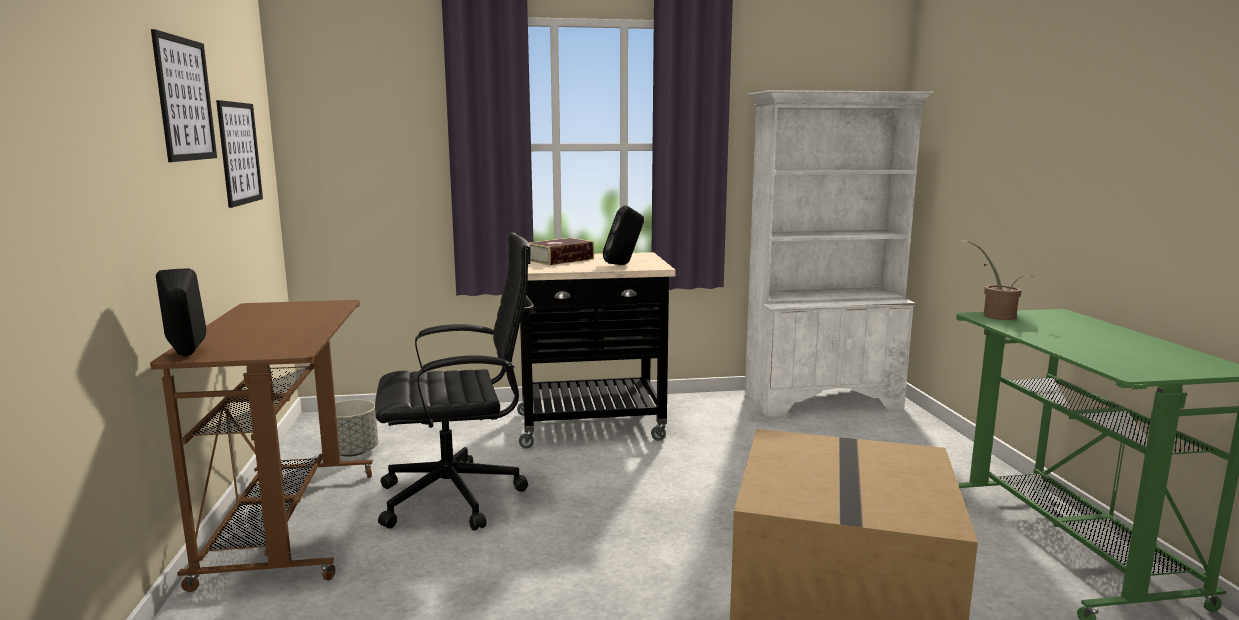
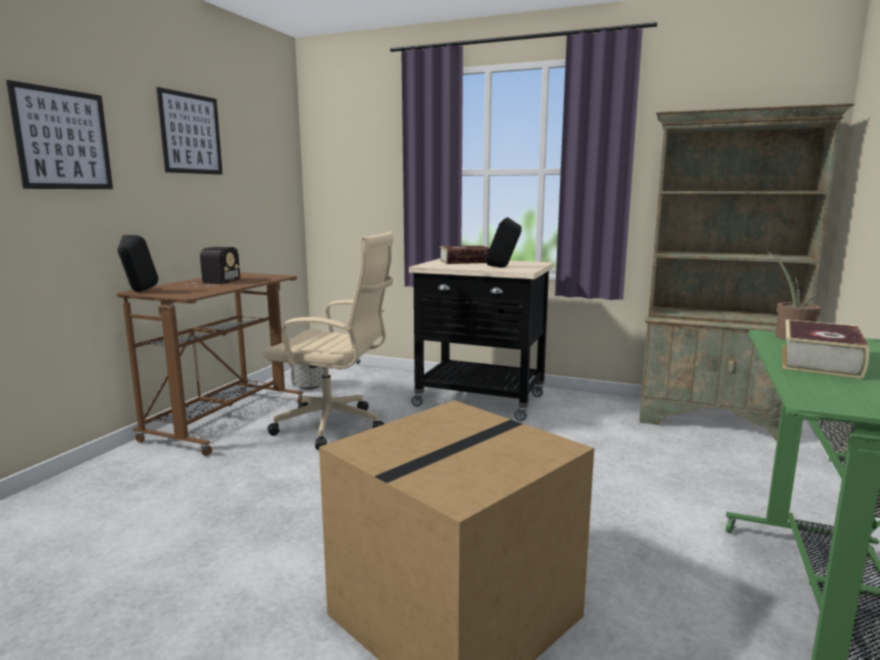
camera: 30 degrees right, 0 degrees up
picture [216,100,263,208] -> picture moved to [6,80,113,189]
black office chair [375,232,534,531] -> beige office chair [262,231,393,450]
white bookcase [745,90,933,417] -> green bookcase [639,103,855,441]
none -> radio [182,247,240,287]
none -> book [782,319,869,379]

